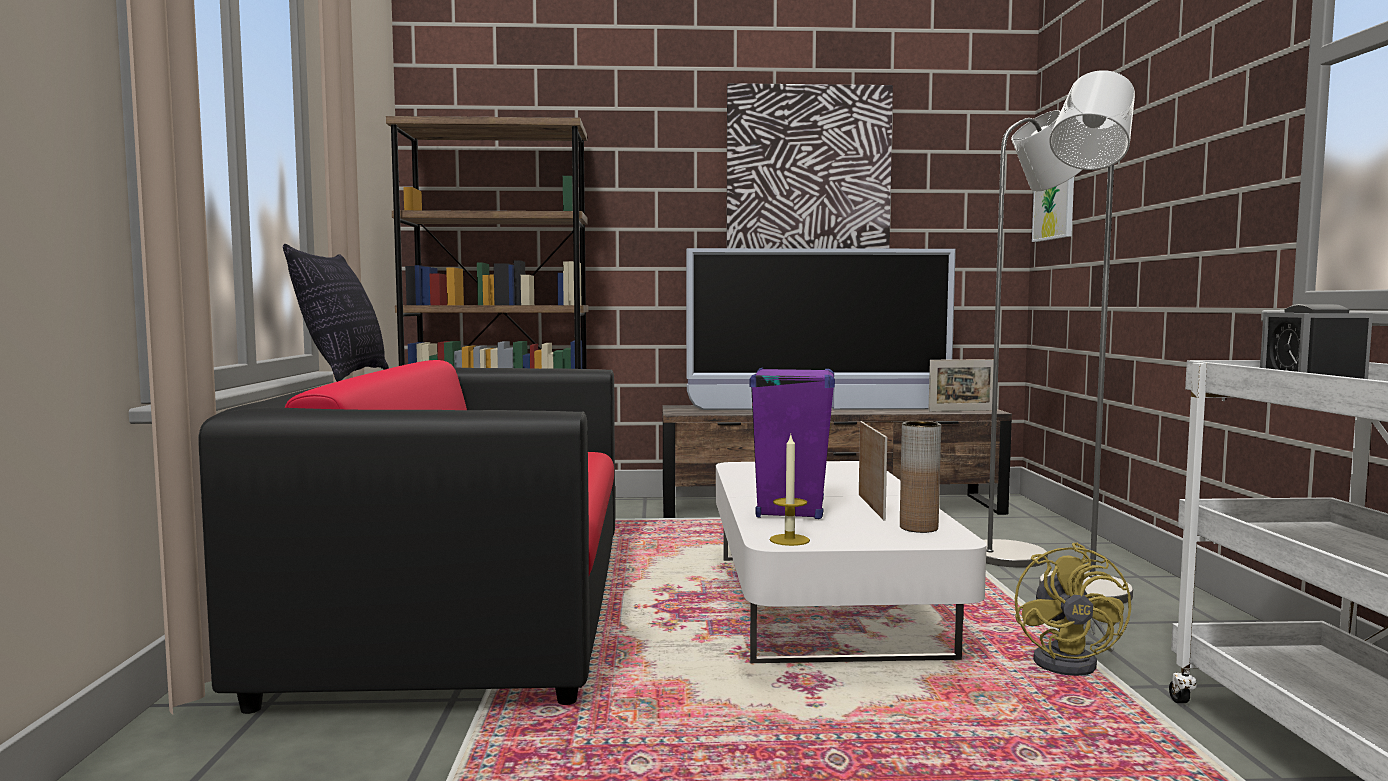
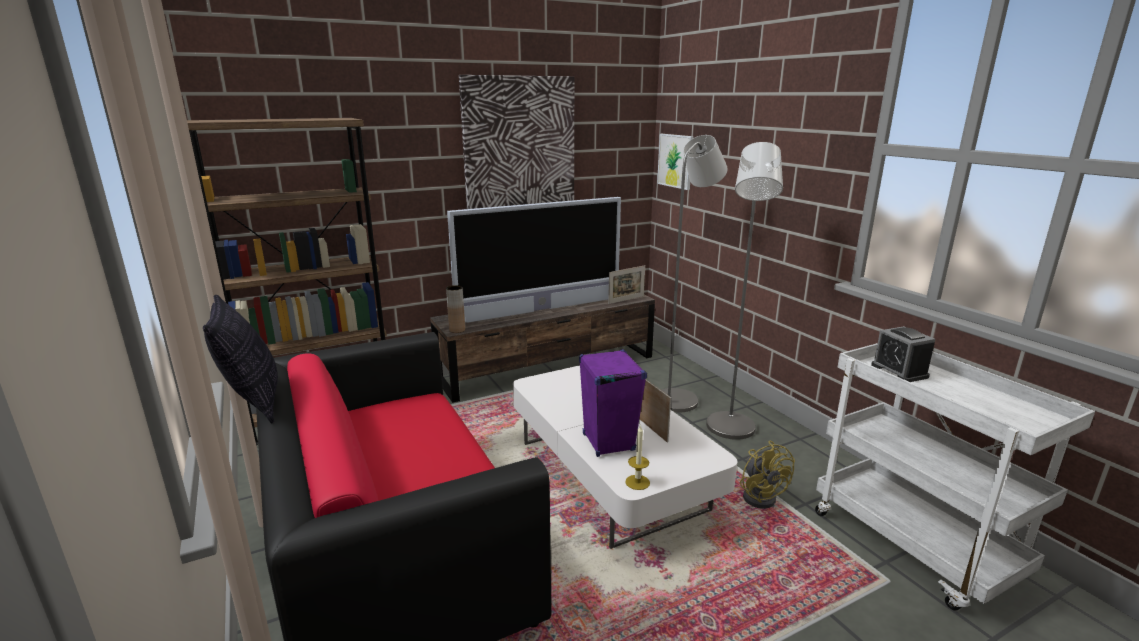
camera: 25 degrees left, 15 degrees up
brown vase [900,421,941,533] -> brown vase moved to [446,285,465,333]

